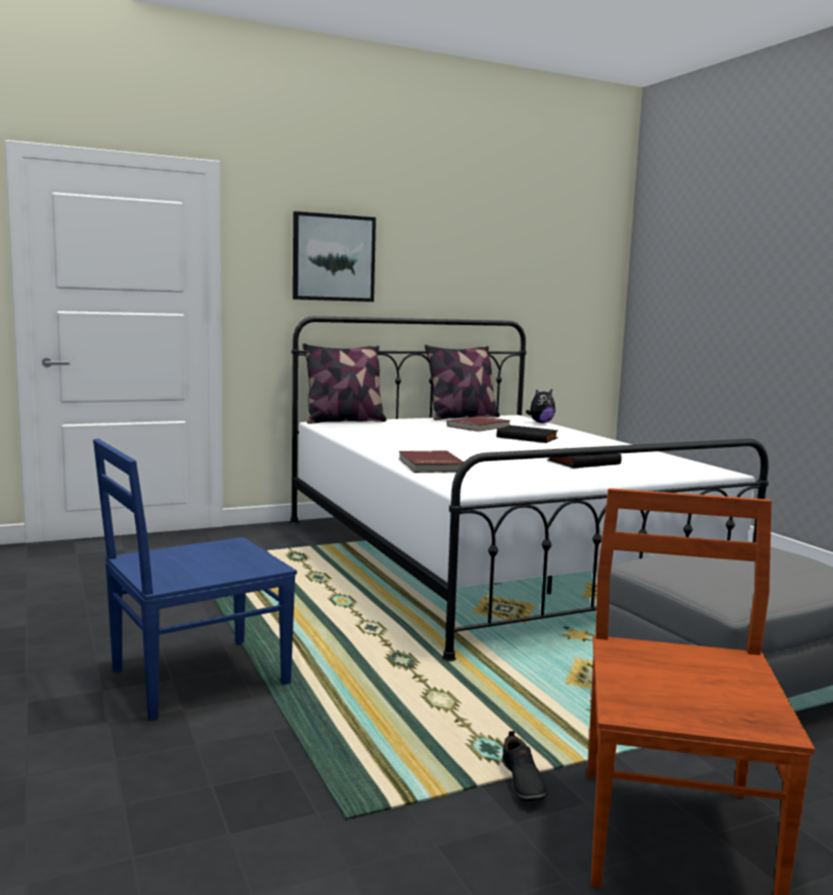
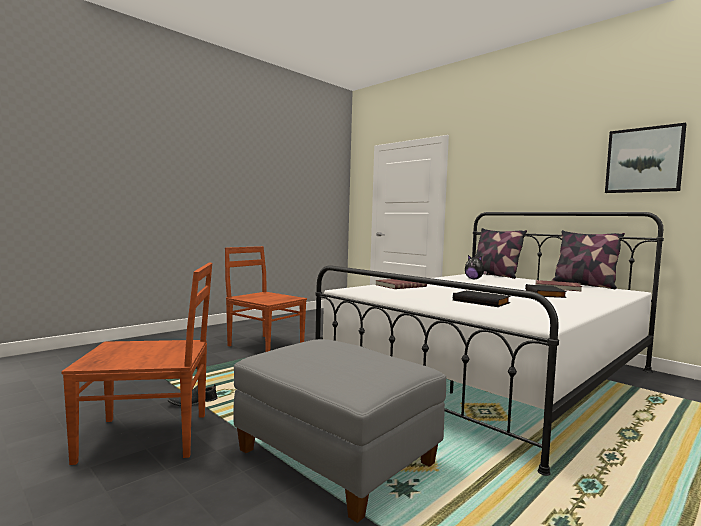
camera: 70 degrees right, 5 degrees down
blue chair [93,439,297,721] -> brown chair [225,246,307,352]
picture [293,211,376,302] -> picture moved to [605,123,687,193]
plush toy [526,389,555,423] -> plush toy moved to [465,255,487,279]

